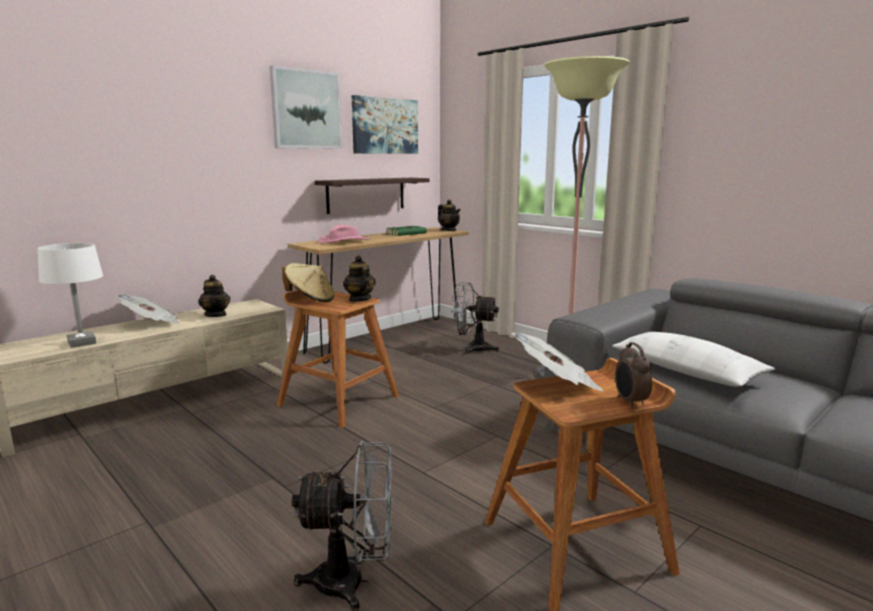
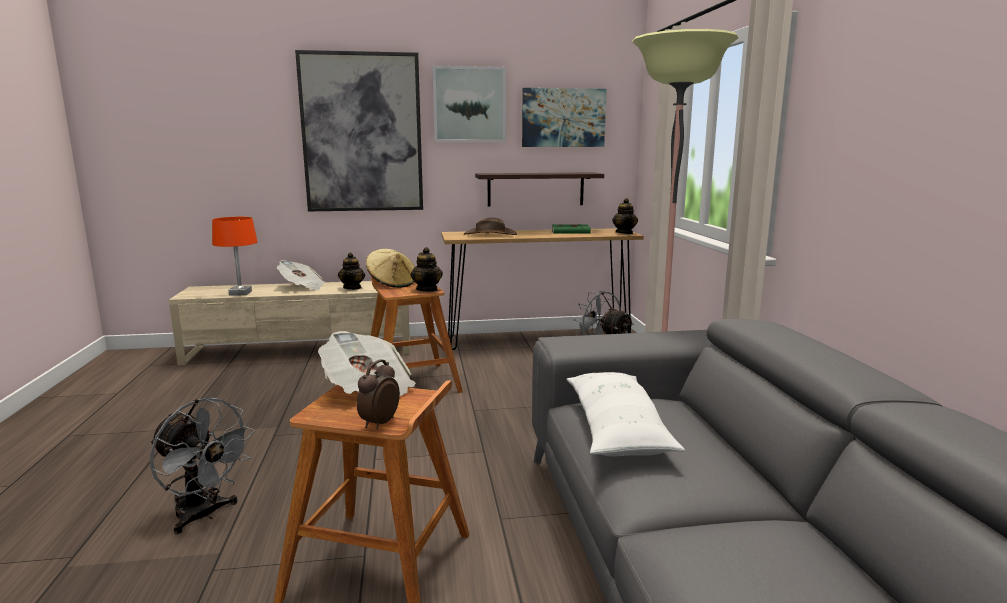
camera: 35 degrees right, 0 degrees up
white table lamp [38,243,103,348] -> orange table lamp [212,217,258,296]
pink hat [317,225,371,243] -> brown hat [464,218,517,235]
teapot [343,255,376,302] -> teapot turned 150 degrees clockwise [411,247,443,292]
none -> picture [295,50,423,211]

